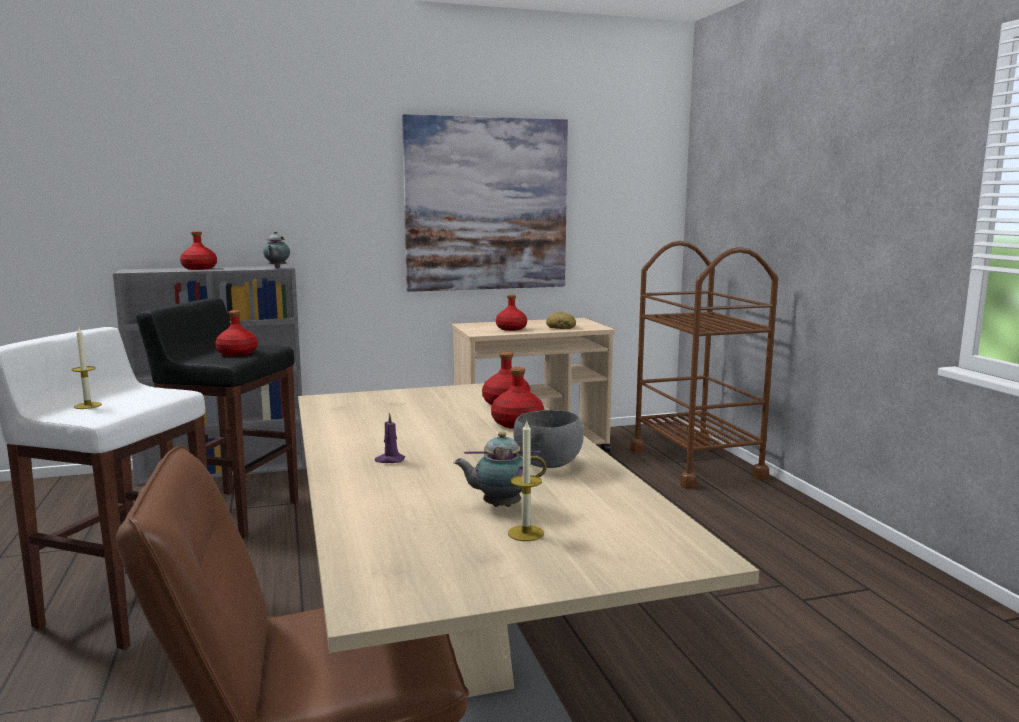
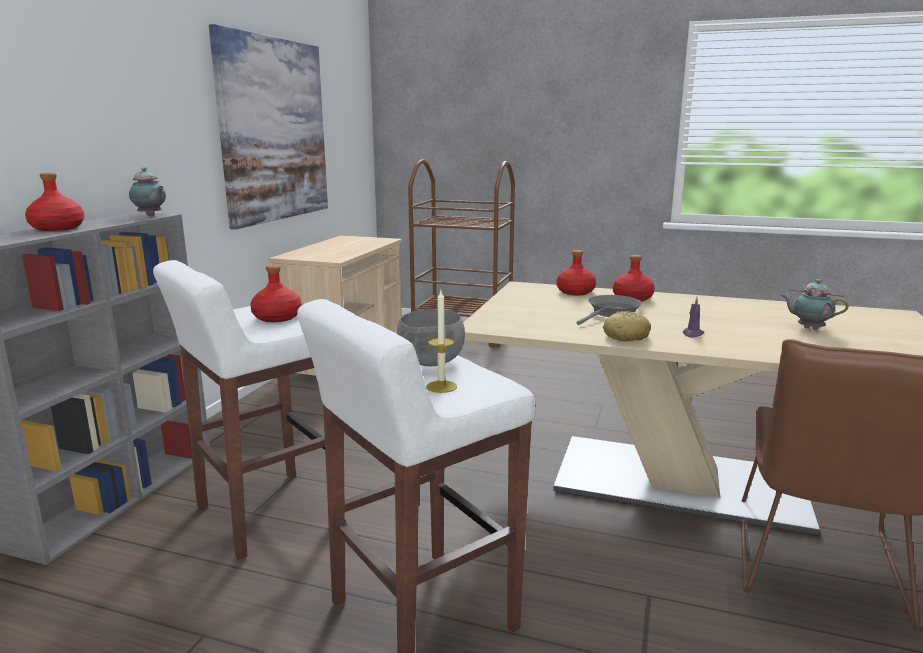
camera: 55 degrees left, 5 degrees up
black stool [136,298,299,538] -> white stool [153,260,325,560]
teapot [454,432,547,507] -> teapot turned 90 degrees clockwise [781,279,849,330]
red bottle [496,295,527,331] -> none
candle [508,421,544,541] -> none
grey bowl [513,410,584,468] -> grey bowl moved to [397,309,465,366]
bread [546,311,576,329] -> bread moved to [603,311,651,341]
none -> grey frying pan [576,295,642,325]

